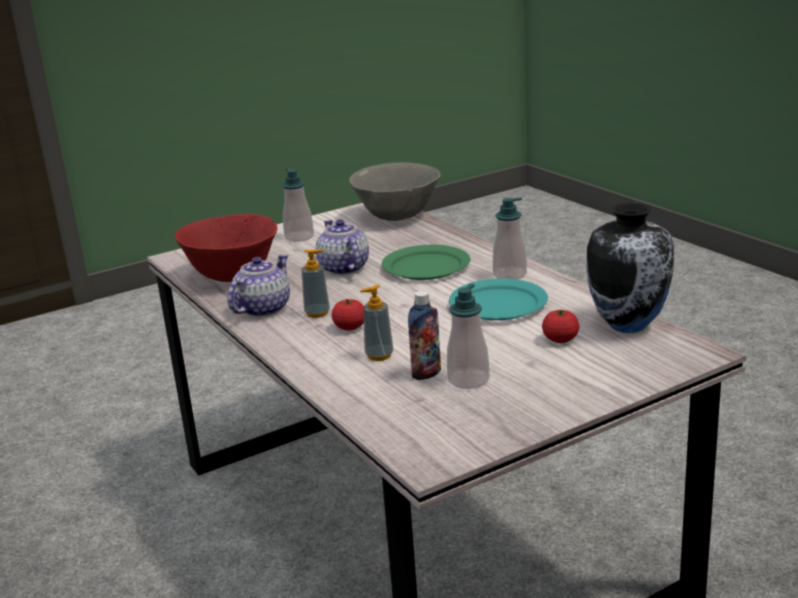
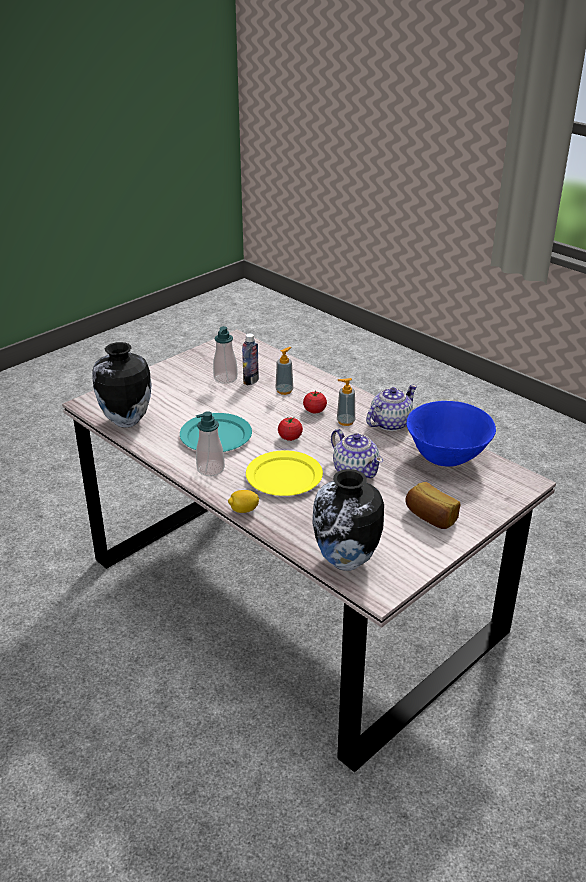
camera: 165 degrees right, 10 degrees up
red bowl [175,213,278,282] -> blue bowl [406,401,496,467]
teapot [227,254,290,317] -> teapot turned 150 degrees counterclockwise [366,385,417,431]
soap dispenser [282,168,314,242] -> bread [405,482,460,529]
grey bowl [349,162,441,221] -> vase [312,469,384,571]
green plate [382,245,470,280] -> yellow plate [246,450,323,496]
tomato [542,310,579,343] -> tomato moved to [278,417,303,441]
none -> lemon [228,490,259,513]

